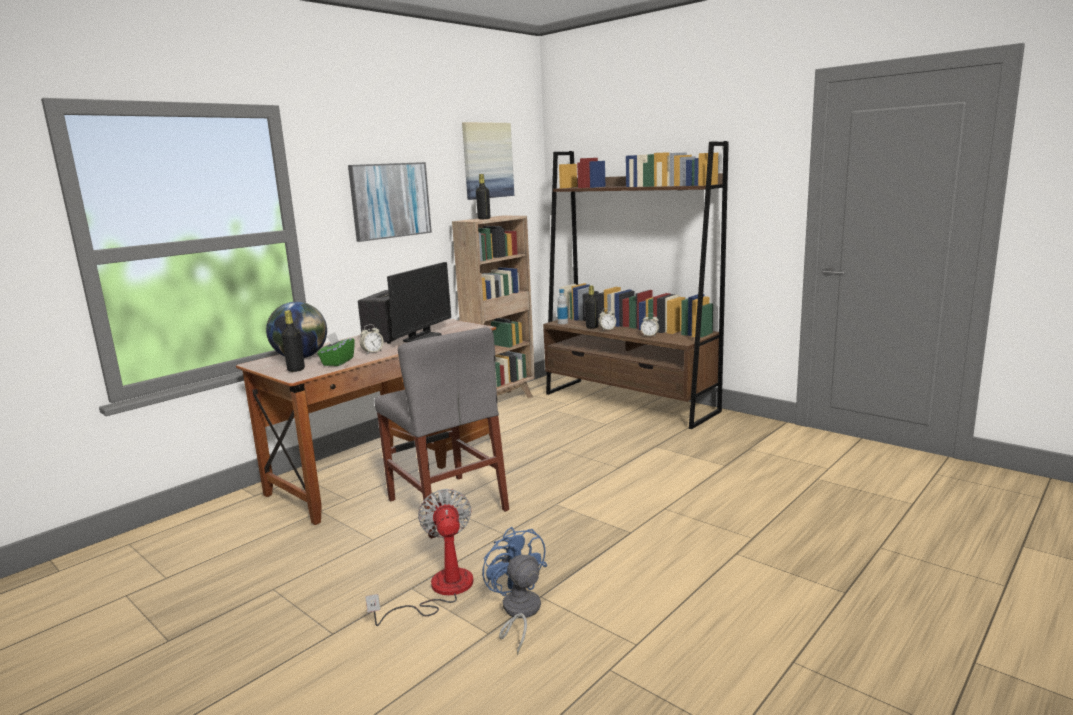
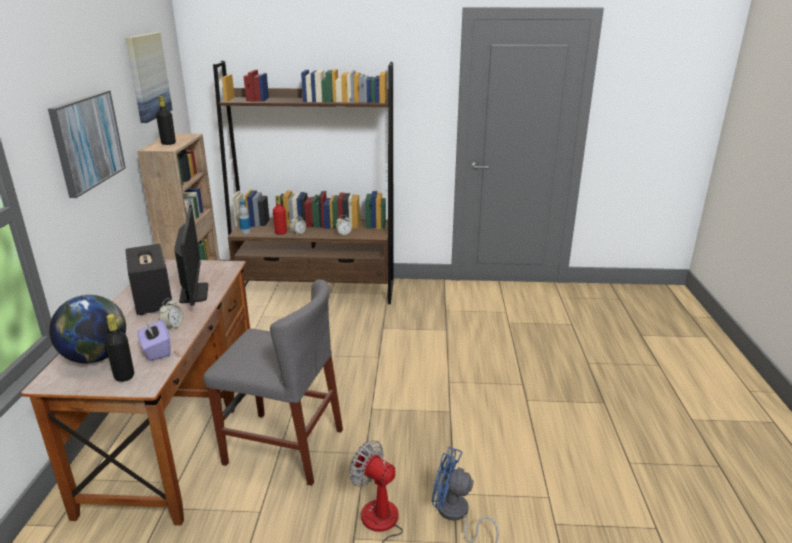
camera: 40 degrees left, 10 degrees up
green tissue box [317,332,355,366] -> purple tissue box [137,320,171,361]
black bottle [585,285,598,329] -> red bottle [273,195,287,235]

